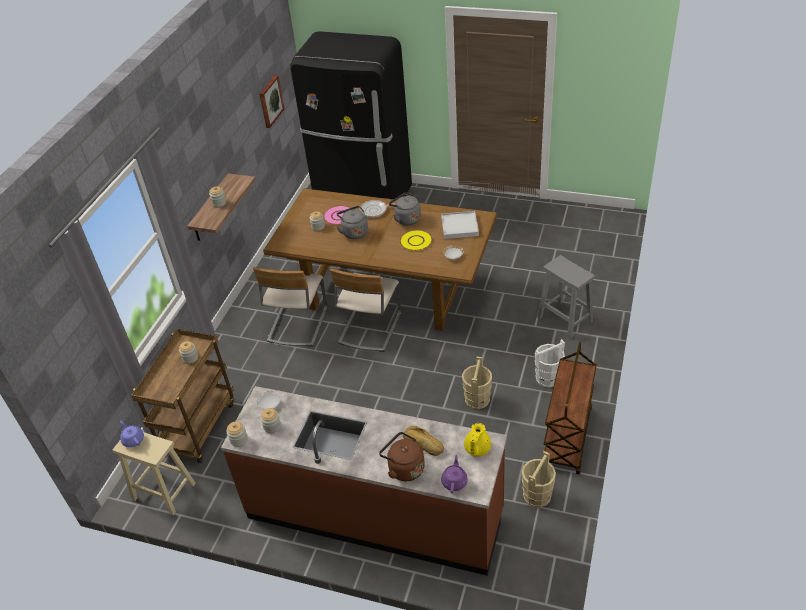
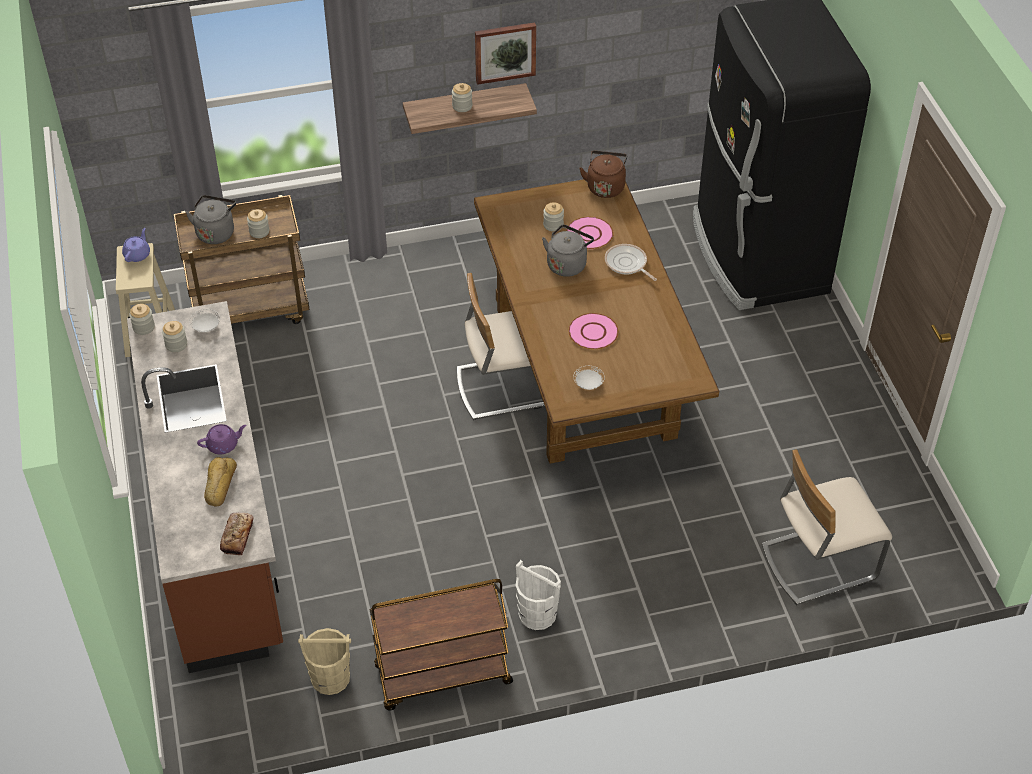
camera: 55 degrees right, 5 degrees up
beige chair [253,267,327,346] -> beige chair moved to [762,449,892,605]
picture [259,75,285,128] -> picture moved to [475,22,536,85]
brown kettle [379,432,425,481] -> brown kettle moved to [579,151,627,198]
grey kettle [389,192,421,226] -> grey kettle moved to [186,195,236,244]
yellow plate [400,230,432,251] -> pink plate [568,313,619,349]
white tray [441,211,479,239] -> none
purple teapot [441,455,468,494] -> purple teapot moved to [197,424,246,454]
beige bucket [462,356,492,409] -> none
yellow teapot [464,423,491,457] -> bread [220,512,254,555]
grey stool [537,255,595,339] -> none

